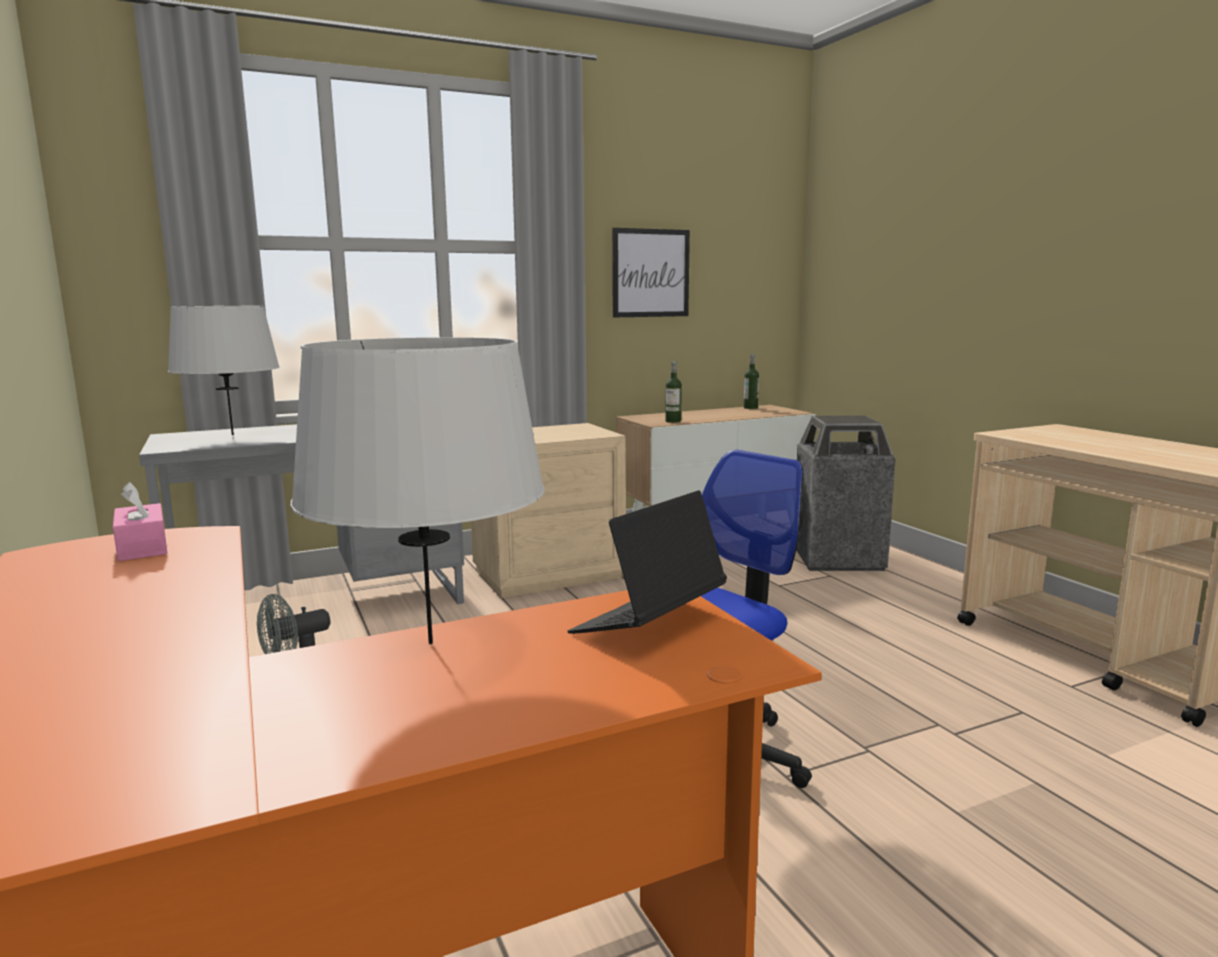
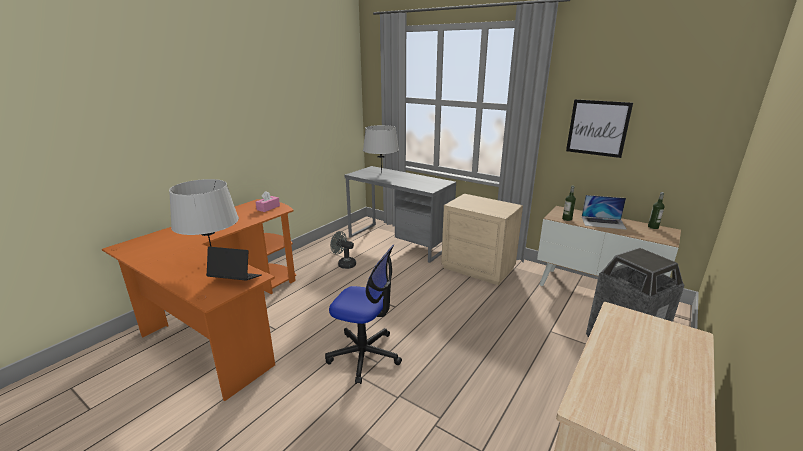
camera: 60 degrees right, 10 degrees up
none -> laptop [582,195,627,230]

